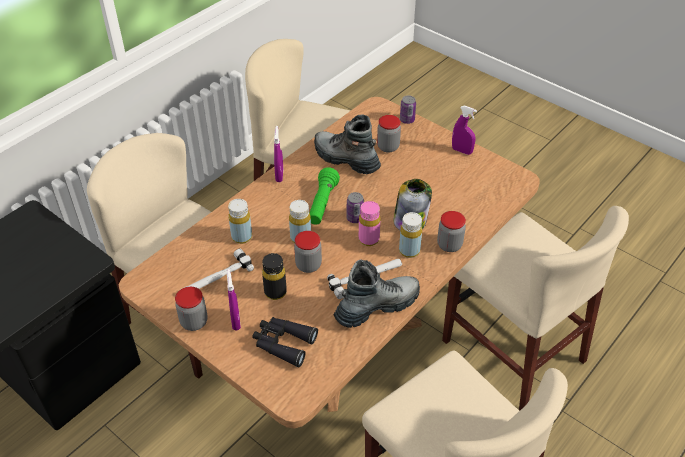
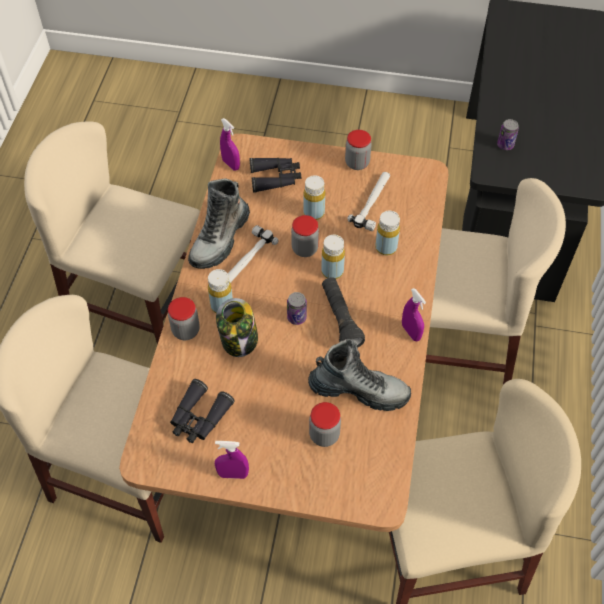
camera: 150 degrees right, 10 degrees up
purple spray bottle [227,269,241,330] -> purple spray bottle moved to [220,118,240,170]
black bottle [262,253,287,300] -> yellow bottle [303,175,325,220]
green flashlight [310,167,340,225] -> black flashlight [322,277,365,348]
pink bottle [359,201,381,246] -> none
can [400,95,416,124] -> can moved to [497,119,519,150]
none -> black binoculars [170,379,235,443]

